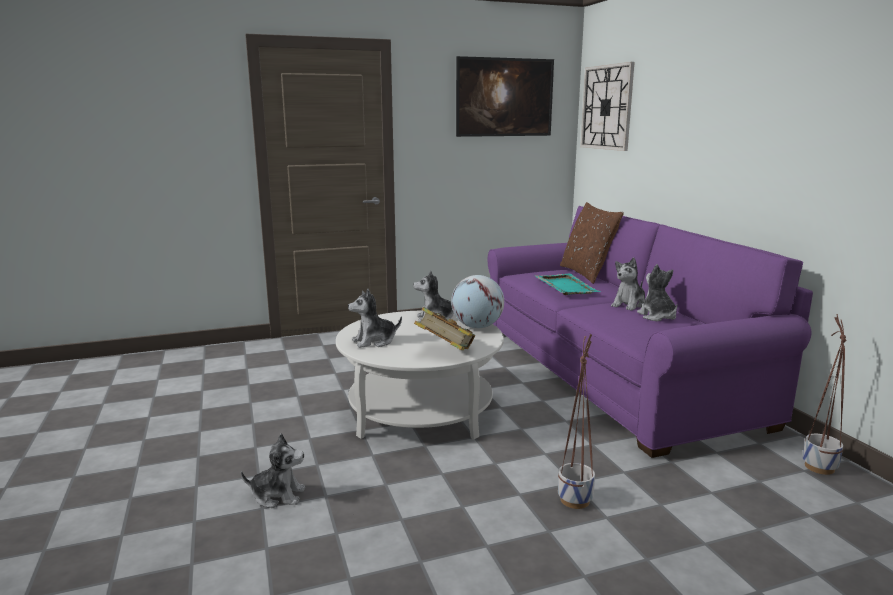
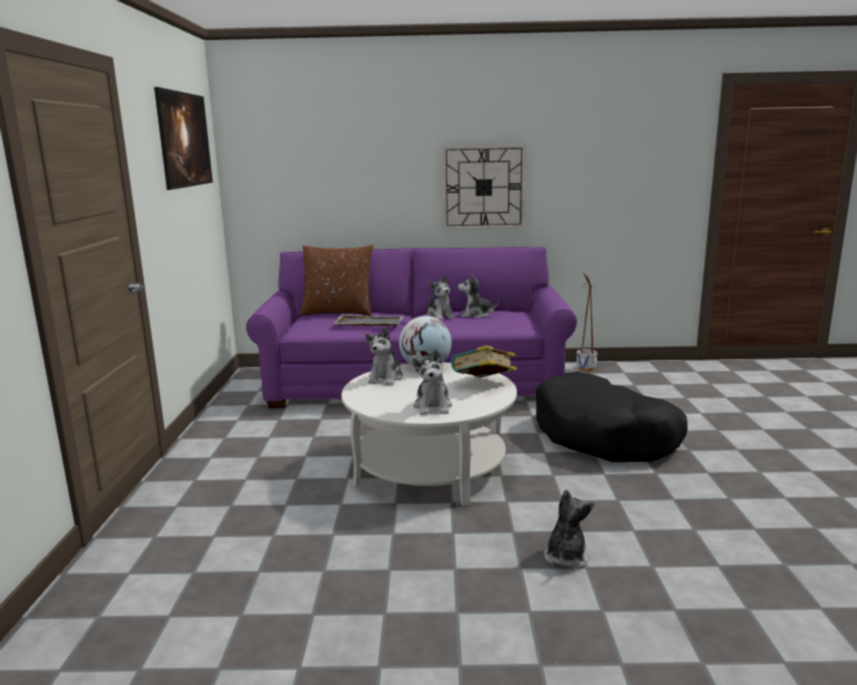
camera: 70 degrees left, 0 degrees up
turquoise tray [535,273,601,295] -> grey tray [333,314,404,326]
planter [558,334,595,509] -> black dog bed [536,372,688,462]
wall clock [580,62,635,151] -> wall clock moved to [443,145,526,229]

